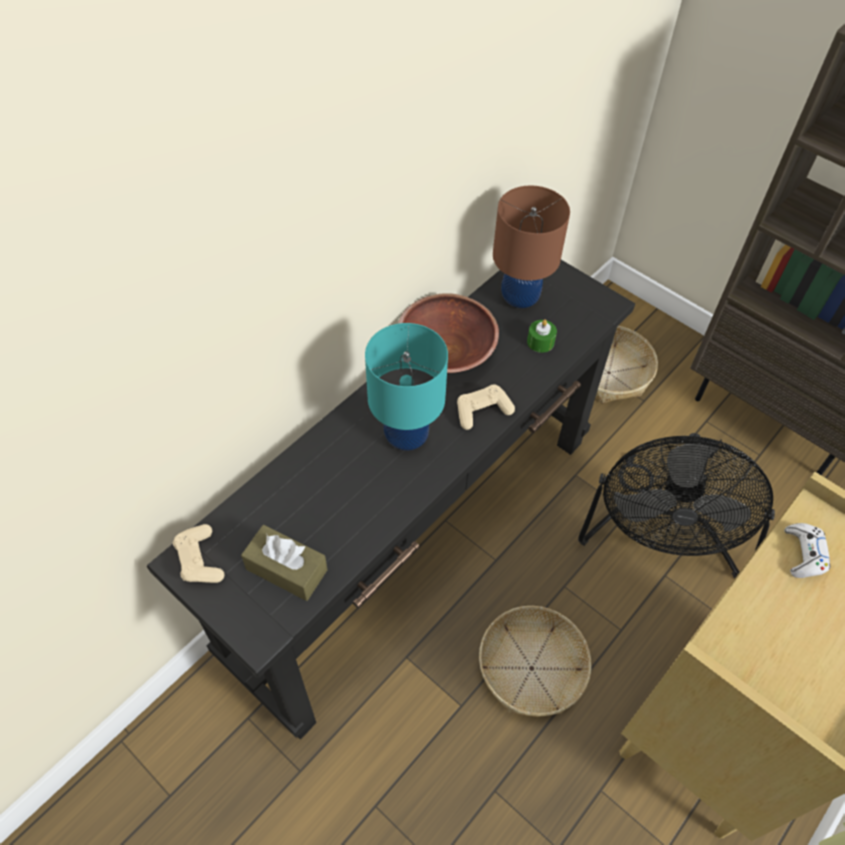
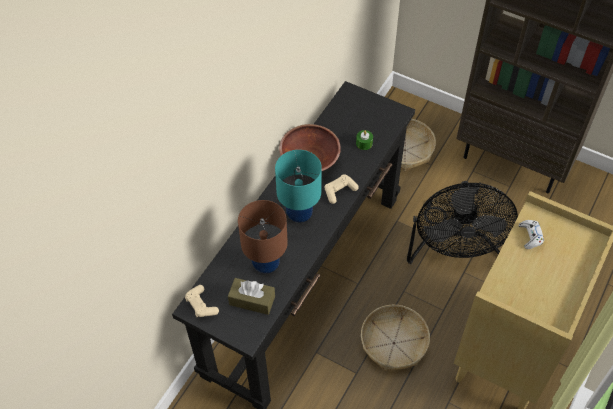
camera: 10 degrees left, 0 degrees up
brown table lamp [493,186,570,308] -> brown table lamp moved to [238,200,288,273]

